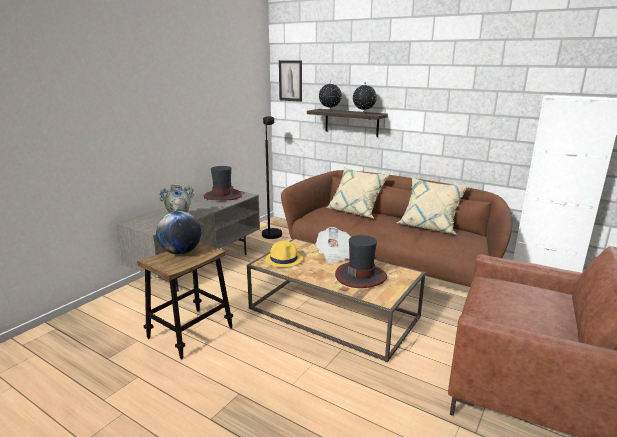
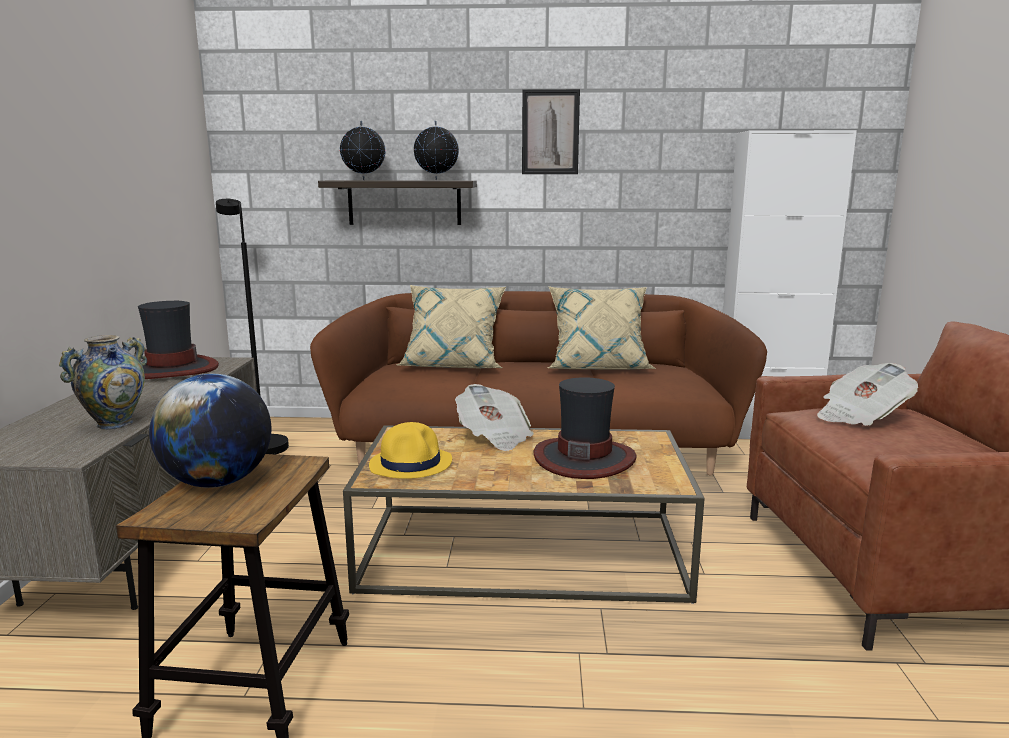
camera: 30 degrees left, 5 degrees down
picture [279,60,302,102] -> picture moved to [522,89,580,174]
none -> newspaper [817,363,918,426]

